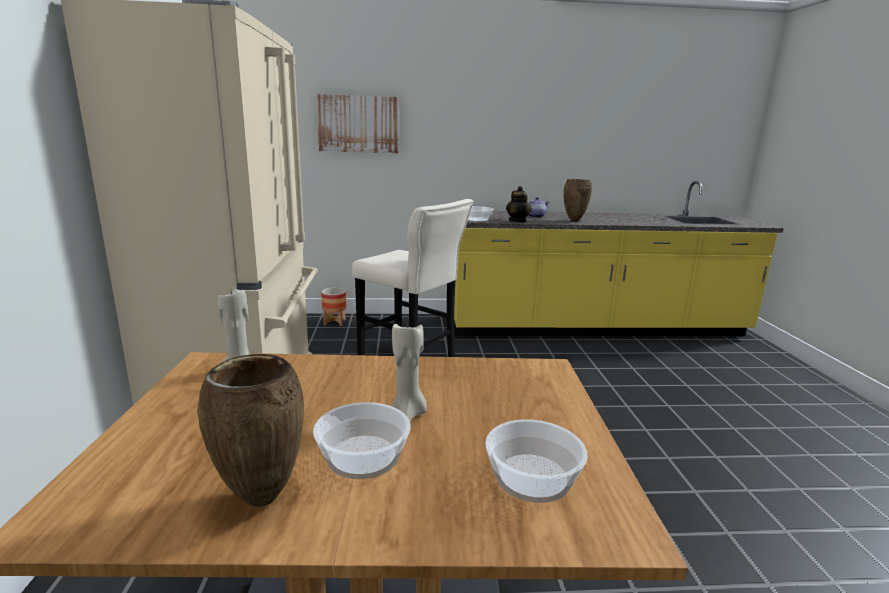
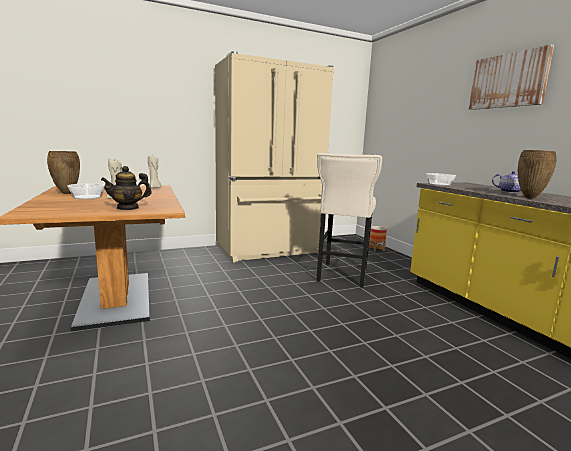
camera: 70 degrees right, 5 degrees down
picture [317,94,400,153] -> picture moved to [469,45,554,110]
bowl [485,419,588,503] -> none
teapot [506,186,531,223] -> teapot moved to [101,166,152,210]

